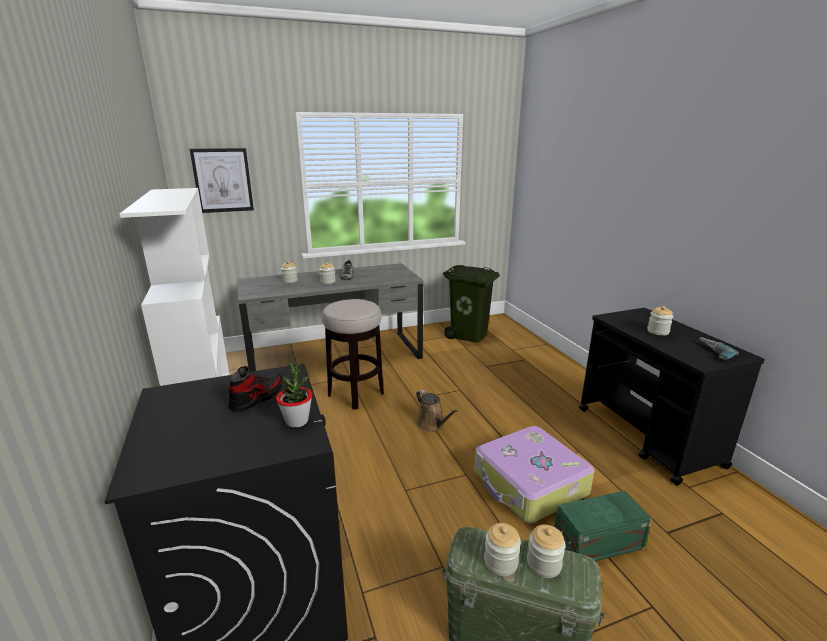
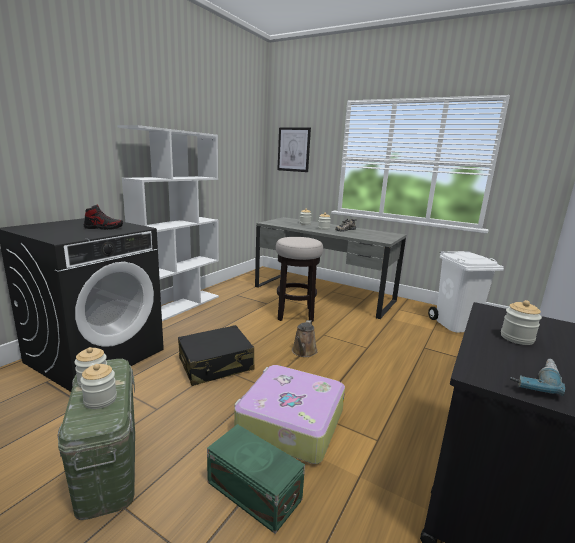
camera: 50 degrees right, 5 degrees down
potted plant [276,362,312,428] -> none
green trash can [443,265,500,342] -> white trash can [428,251,504,332]
none -> black suitcase [178,325,255,386]

